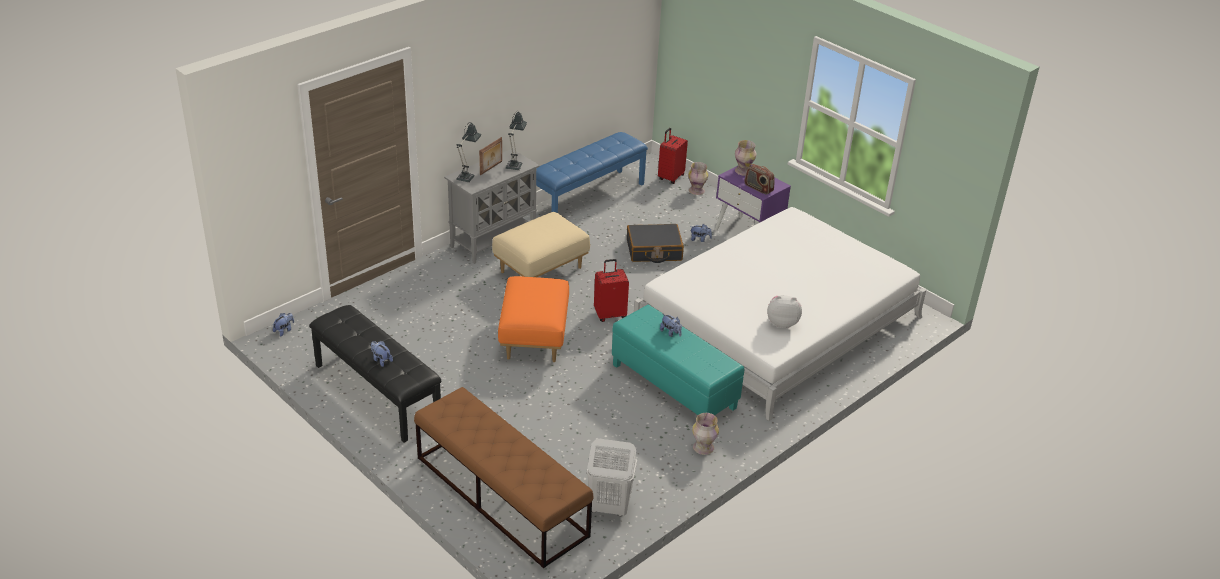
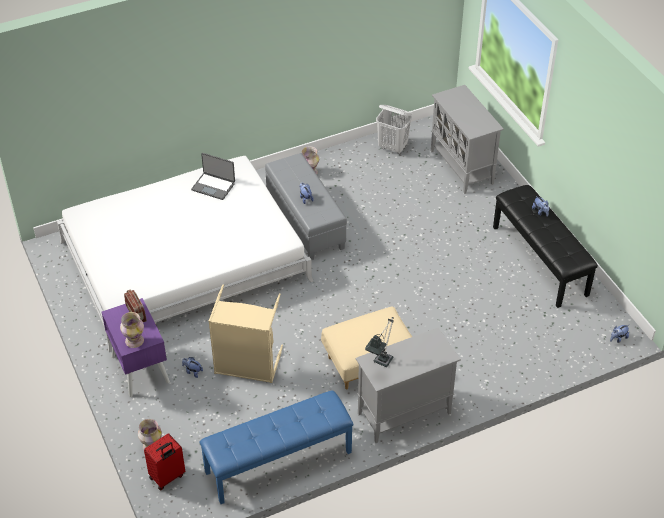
camera: 160 degrees left, 10 degrees up
brown bench [414,387,593,569] -> grey cabinet [431,85,504,194]
table lamp [456,122,481,182] -> none
picture frame [479,137,502,175] -> none
orange ottoman [498,276,569,362] -> none
red suitcase [594,259,629,322] -> none
turquoise ottoman [612,304,744,415] -> grey ottoman [265,153,347,260]
black suitcase [627,224,684,263] -> beige laundry basket [208,285,283,383]
plush toy [767,295,802,328] -> laptop [191,153,235,200]

